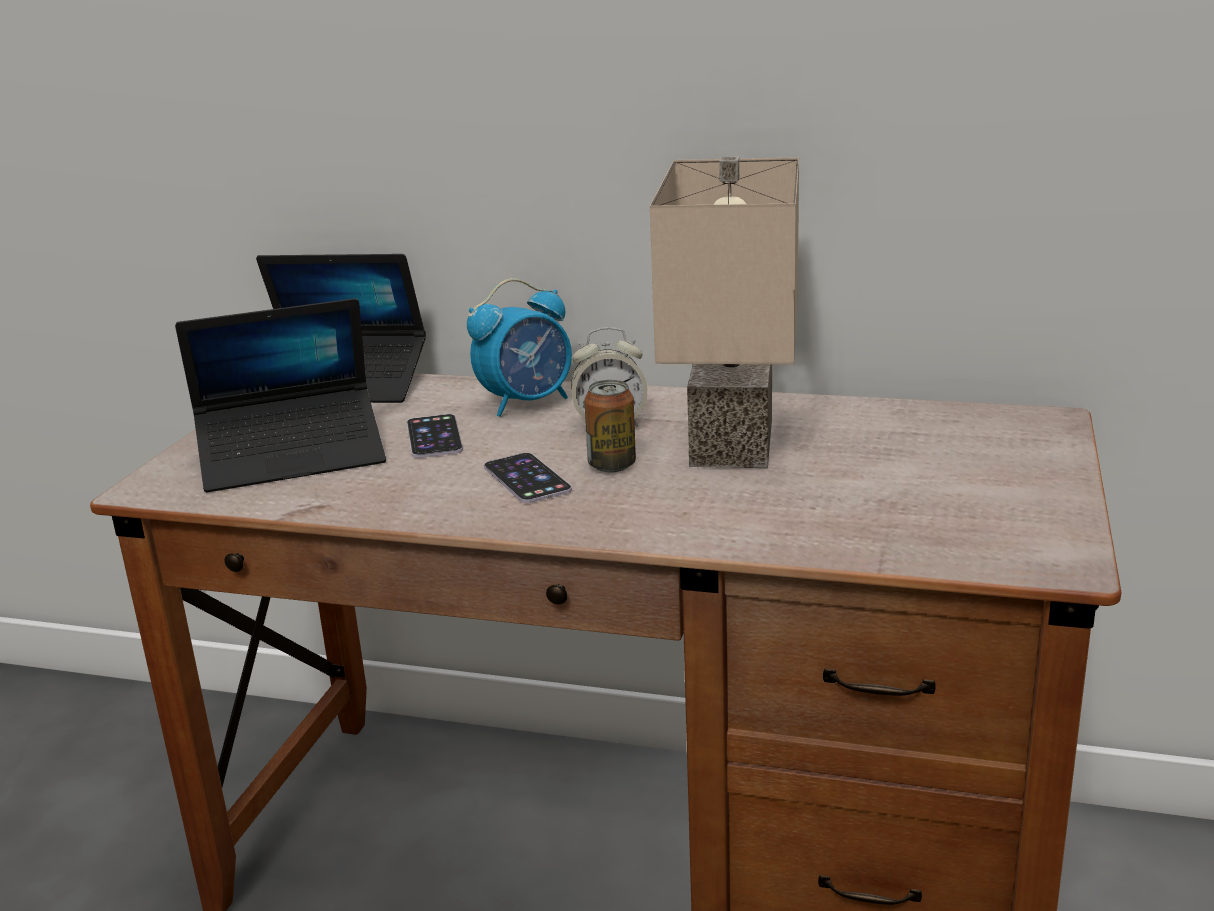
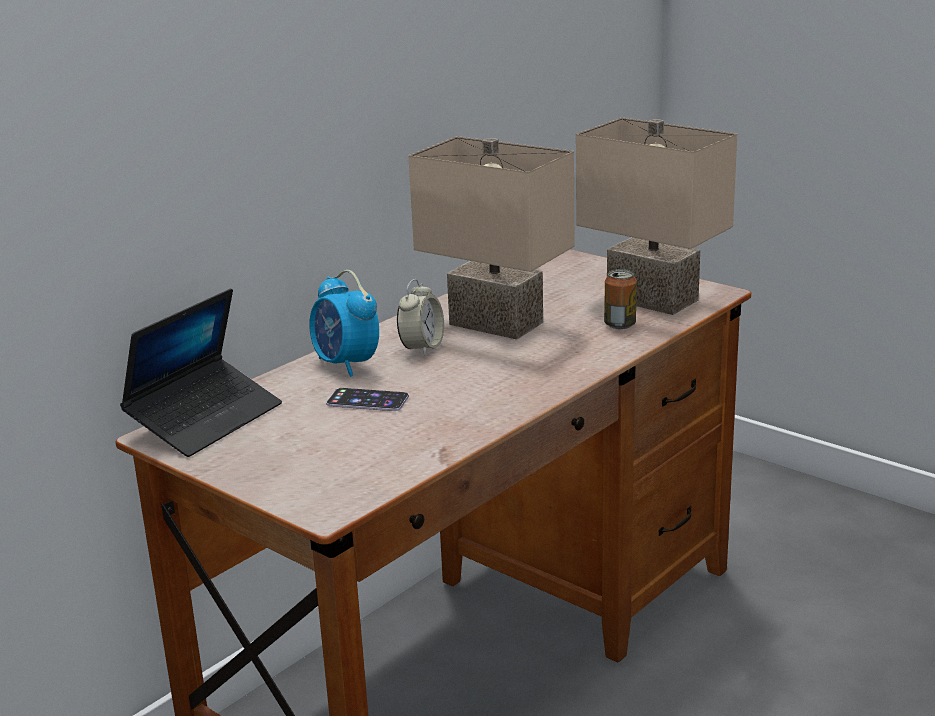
camera: 65 degrees left, 0 degrees up
laptop [175,298,386,492] -> none
alarm clock [467,278,572,417] -> alarm clock turned 150 degrees clockwise [309,270,379,377]
phone [484,453,572,503] -> none
can [584,380,636,472] -> can moved to [604,269,637,329]
none -> beige table lamp [576,117,737,315]

